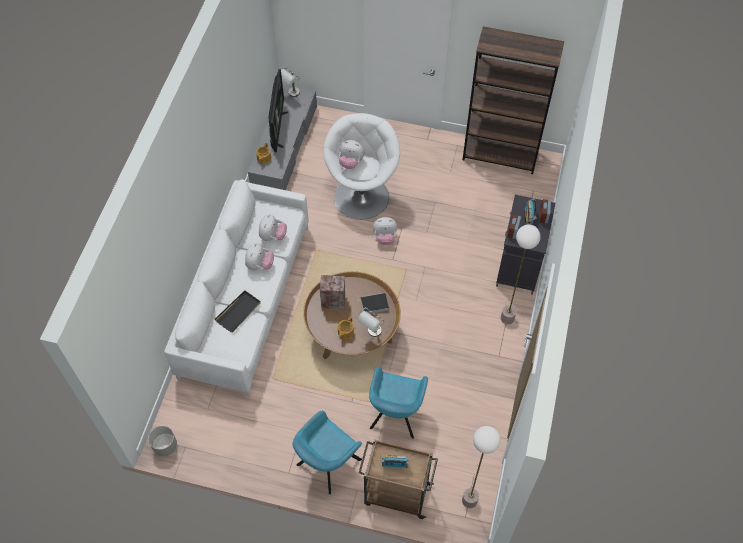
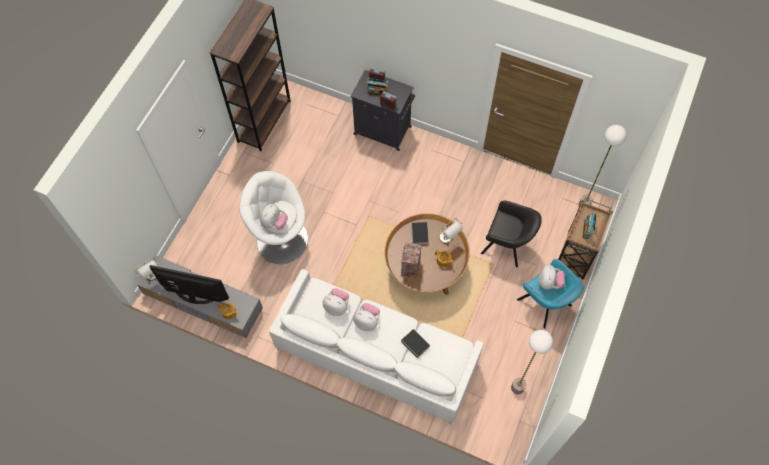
camera: 80 degrees left, 5 degrees up
grey planter [148,426,177,457] -> none
black tray [215,291,261,333] -> book [401,329,430,361]
turquoise armchair [369,366,428,439] -> black armchair [481,200,542,267]
plush toy [373,217,397,245] -> plush toy moved to [538,265,565,290]
floor lamp [501,225,541,325] -> floor lamp moved to [511,330,553,395]

